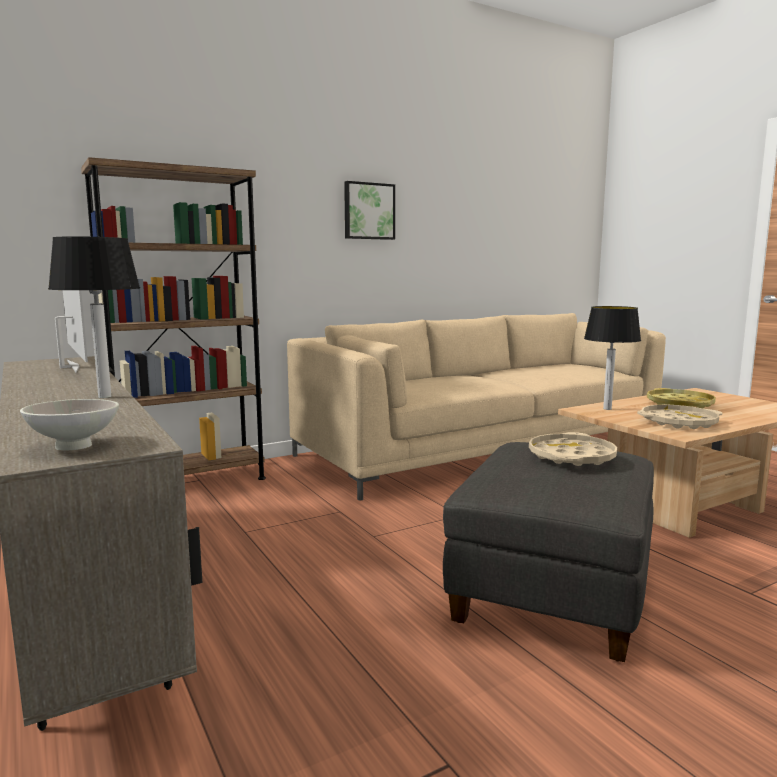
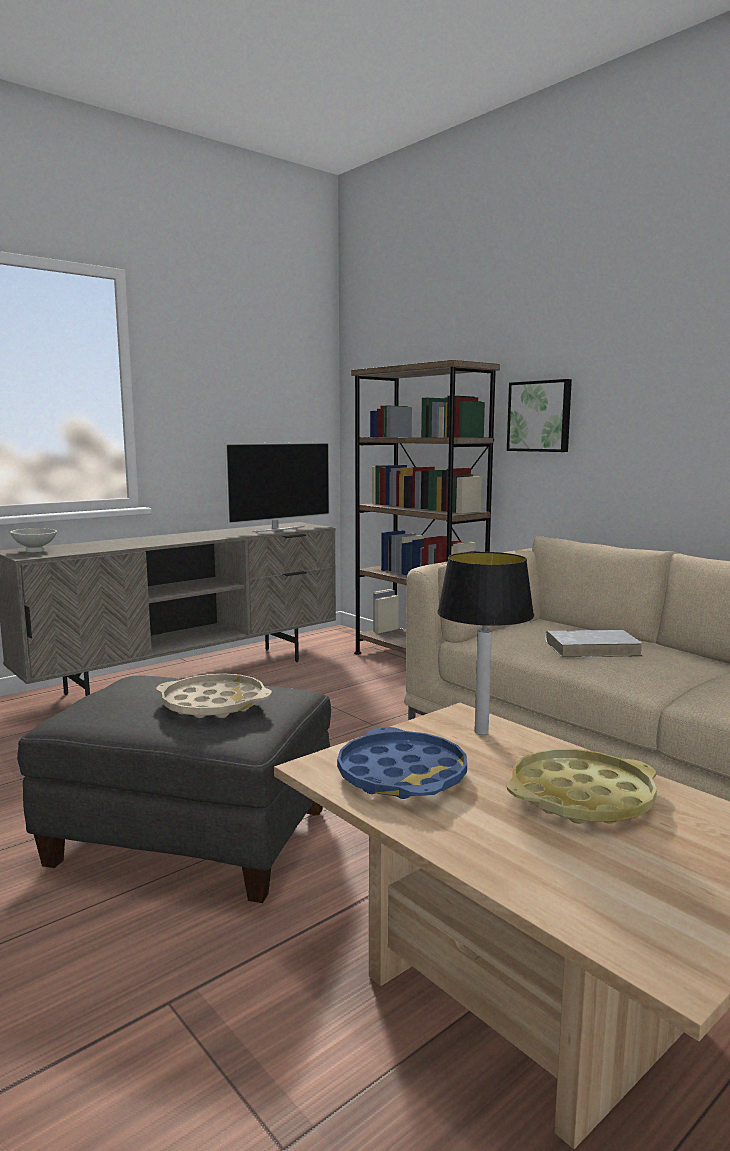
camera: 80 degrees right, 0 degrees up
table lamp [48,236,140,398] -> none
picture [344,181,395,240] -> picture moved to [507,379,572,452]
beige tray [637,405,722,429] -> blue tray [337,727,467,799]
none -> white book [545,630,643,657]

